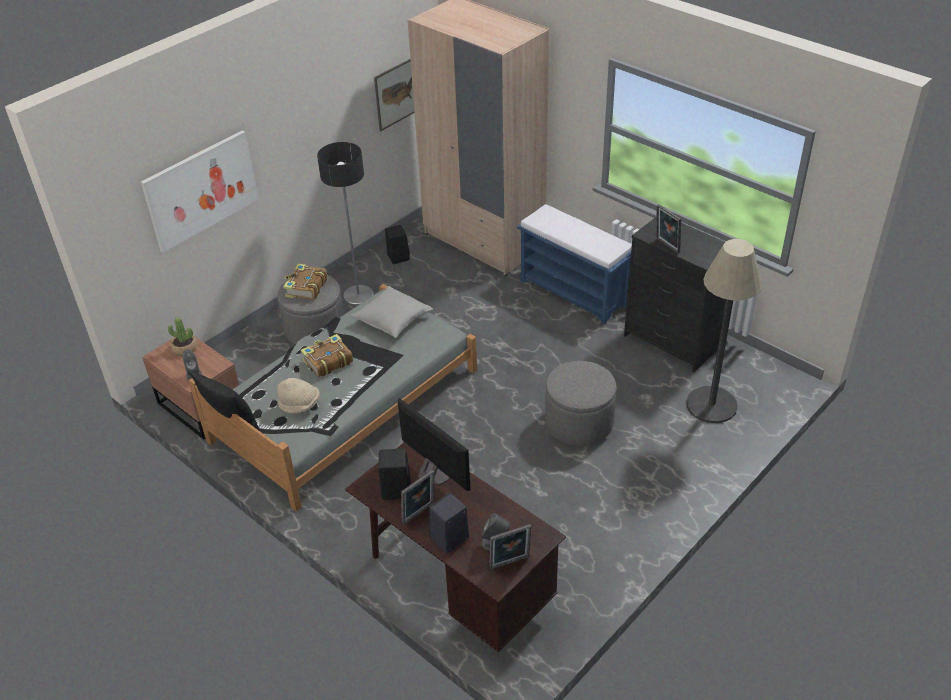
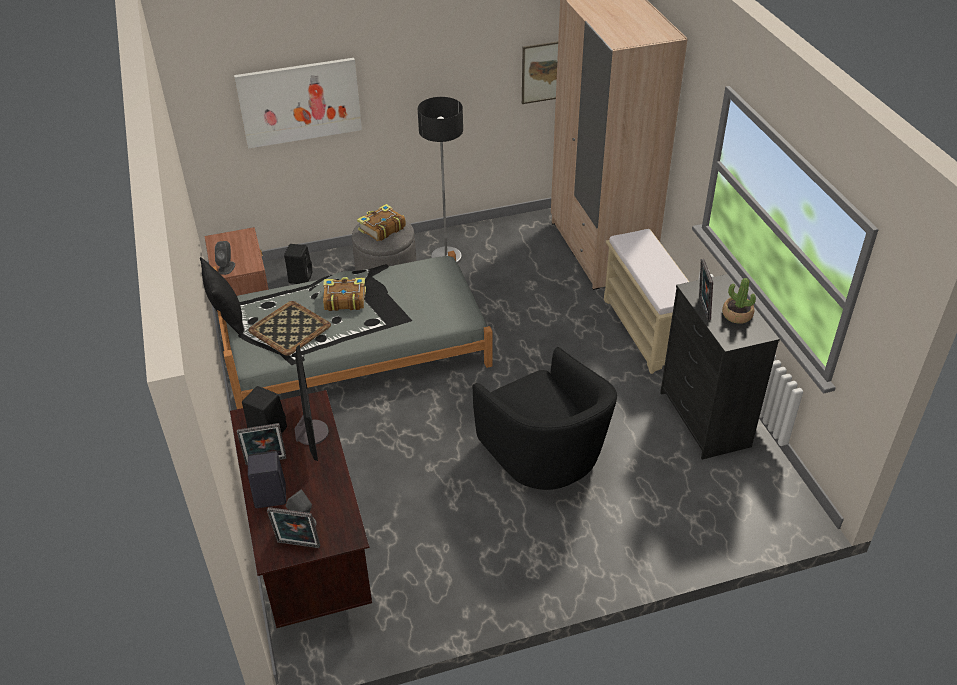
camera: 30 degrees right, 0 degrees up
potted plant [168,317,198,356] -> potted plant moved to [722,278,756,324]
beige hat [277,378,320,414] -> tray [248,301,331,356]
grey pillow [351,286,433,338] -> none
black speaker [385,225,410,264] -> black speaker moved to [284,244,312,284]
blue bench [517,204,632,324] -> beige bench [604,229,689,374]
grey ottoman [545,361,617,446] -> black armchair [473,347,617,490]
floor lamp [686,239,762,423] -> none

